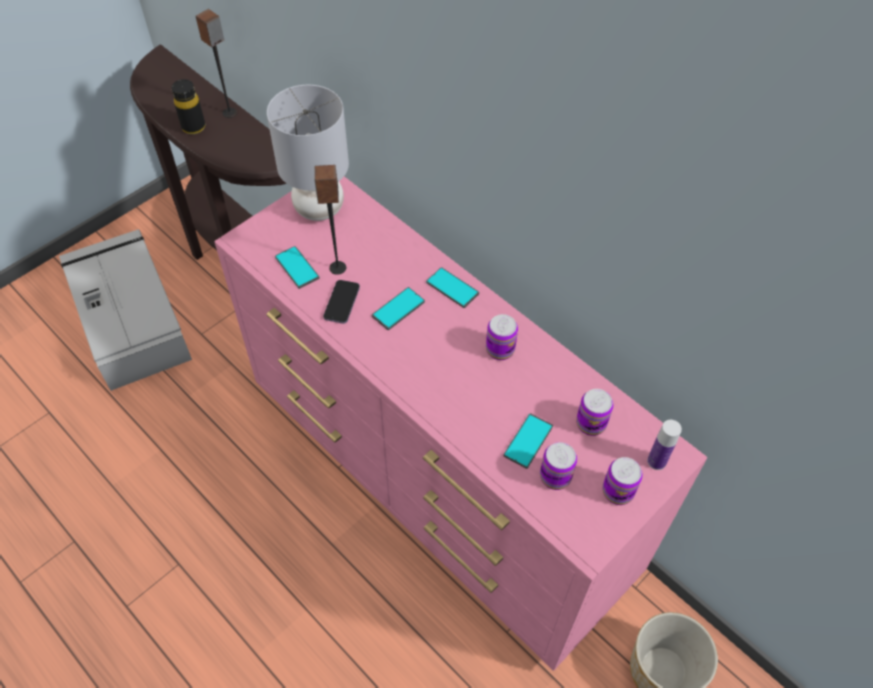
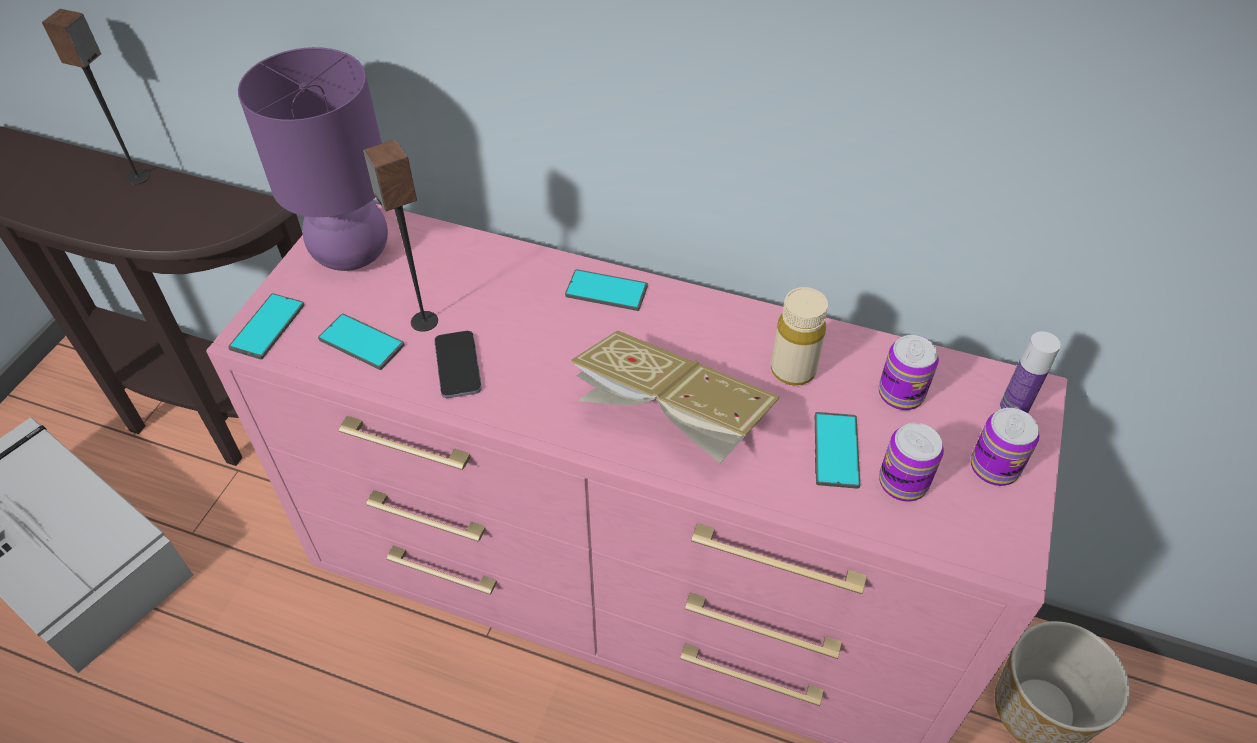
camera: 25 degrees left, 5 degrees down
black bottle [171,79,205,134] -> none
grey table lamp [267,85,349,221] -> purple table lamp [238,47,388,271]
phone [372,287,425,330] -> phone moved to [228,293,304,359]
can [486,314,518,360] -> none
none -> book [570,330,780,464]
none -> beige bottle [771,287,828,386]

